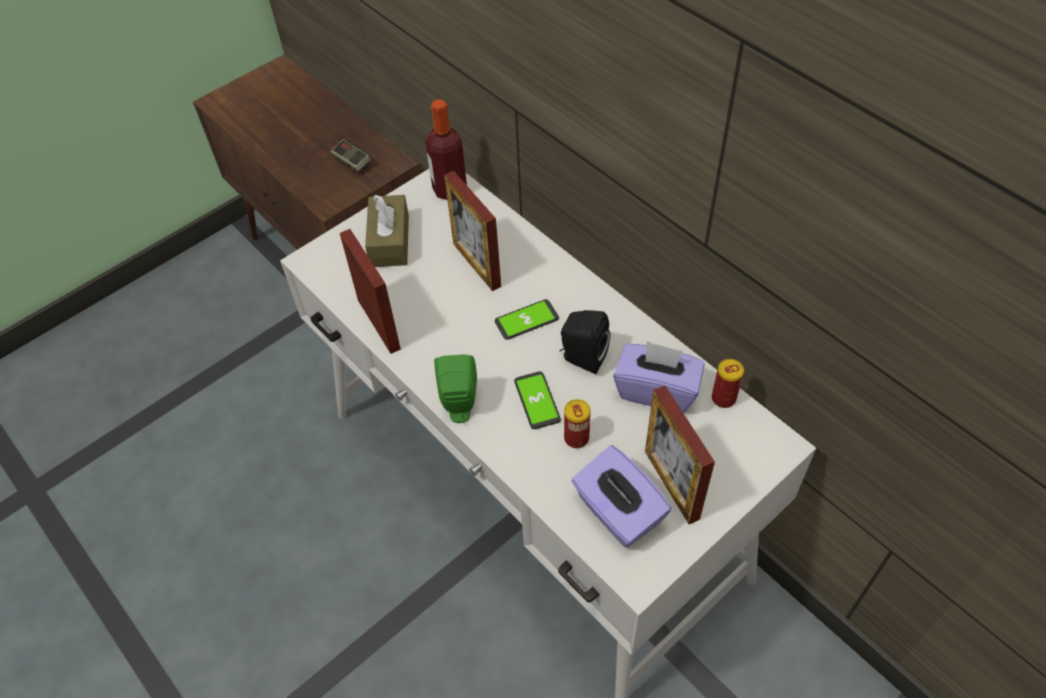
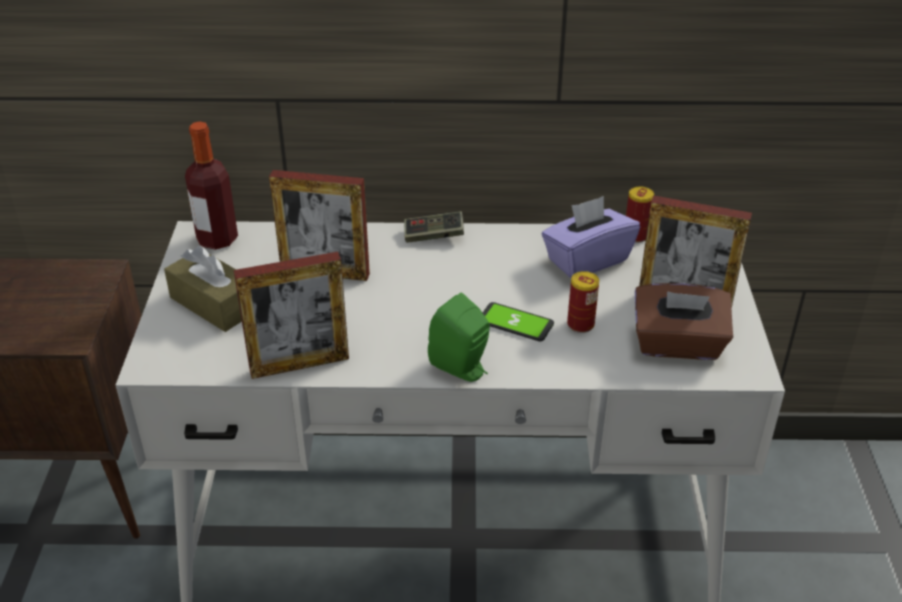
camera: 50 degrees left, 15 degrees down
game controller [330,139,371,172] -> game controller moved to [404,211,464,243]
picture frame [340,229,401,354] -> picture frame turned 150 degrees clockwise [234,252,349,379]
phone [495,299,559,340] -> none
black speaker [559,310,611,374] -> none
purple tissue box [571,445,672,548] -> brown tissue box [635,283,733,360]

